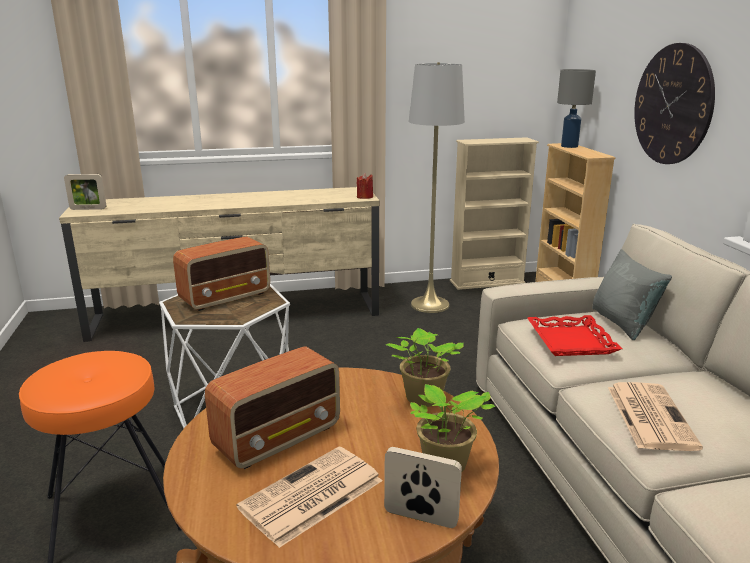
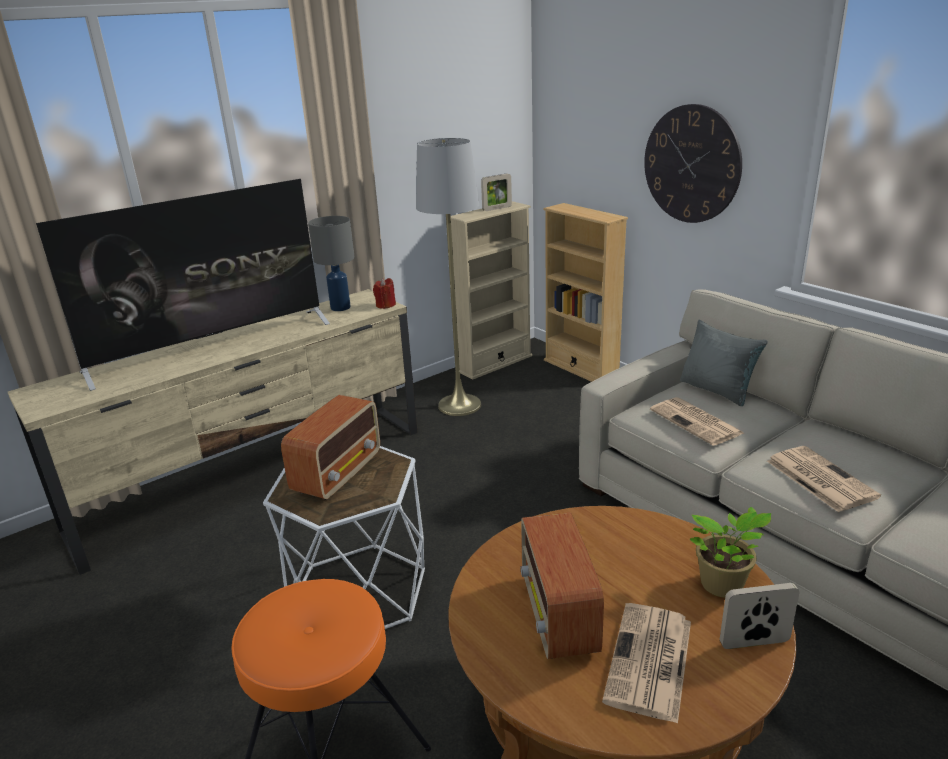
camera: 25 degrees left, 5 degrees up
picture frame [64,174,106,210] -> picture frame moved to [481,174,512,211]
radio [205,346,340,469] -> radio turned 150 degrees clockwise [521,512,604,659]
potted plant [386,328,464,407] -> none
red tray [527,315,622,356] -> newspaper [650,397,744,446]
grey table lamp [557,69,596,148] -> grey table lamp moved to [308,216,354,311]
none -> television [36,179,330,391]

